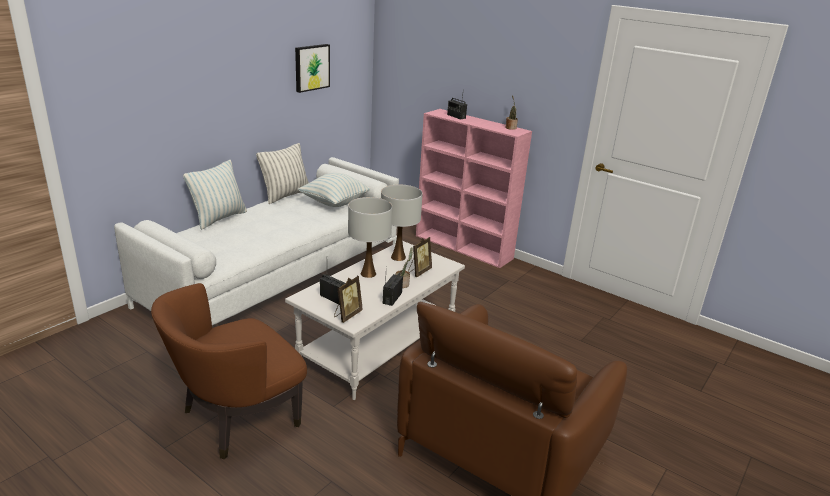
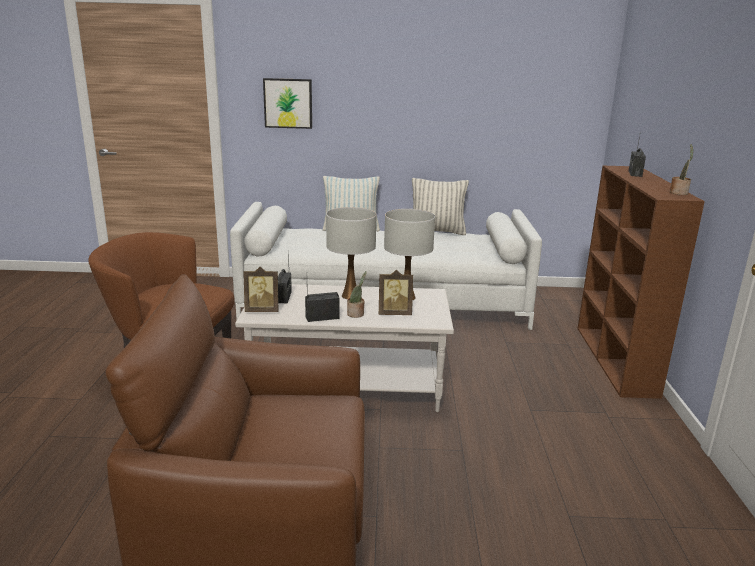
camera: 55 degrees right, 5 degrees down
picture [295,44,330,93] -> picture moved to [263,78,312,129]
pillow [298,173,370,207] -> none
pink bookcase [416,109,532,268] -> brown bookcase [577,166,705,399]

